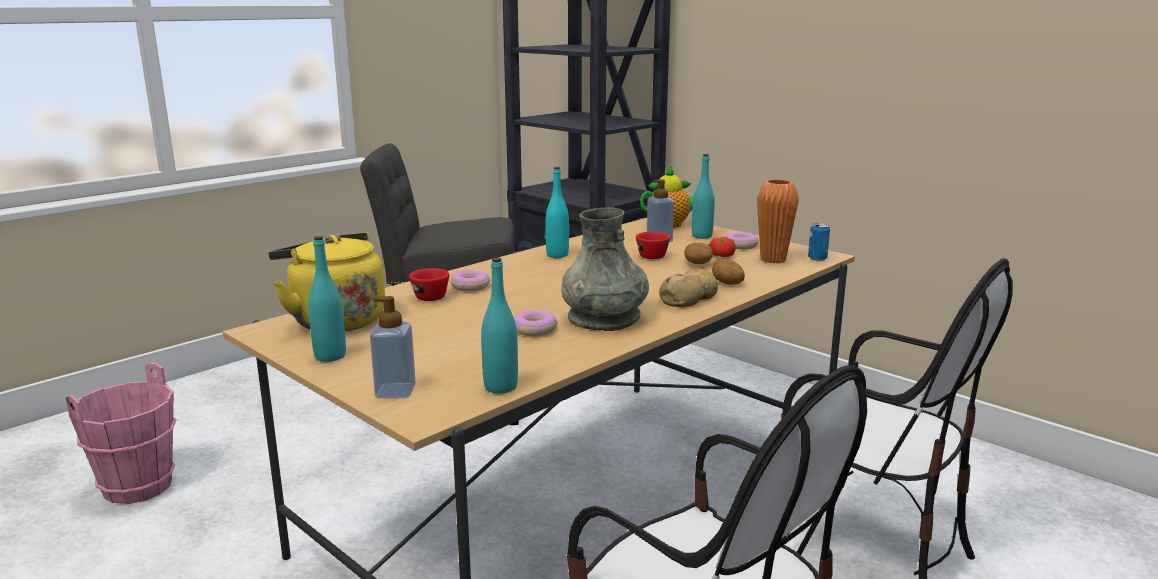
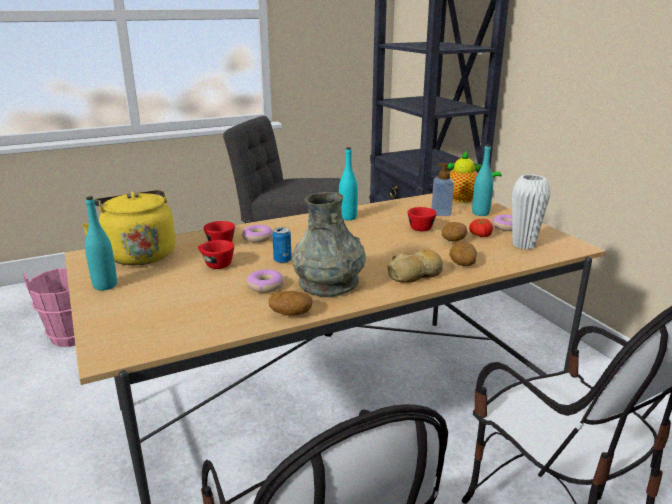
camera: 20 degrees right, 5 degrees up
soap dispenser [370,296,416,398] -> none
turquoise bottle [481,257,518,394] -> none
orange vase [757,179,799,264] -> white vase [512,174,550,249]
can [808,223,830,261] -> can moved to [272,227,292,264]
none -> red cup [198,240,234,269]
none -> potato [269,291,313,316]

